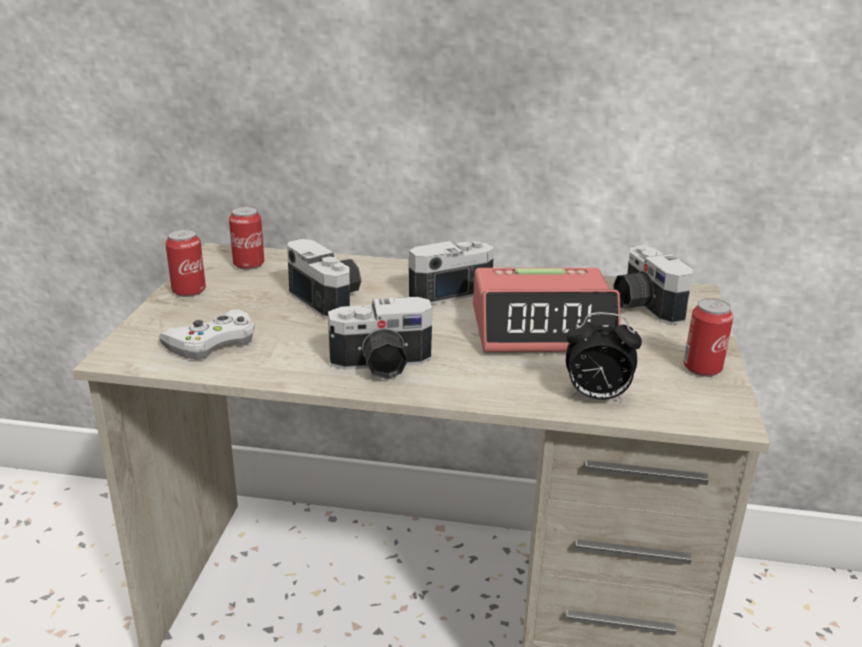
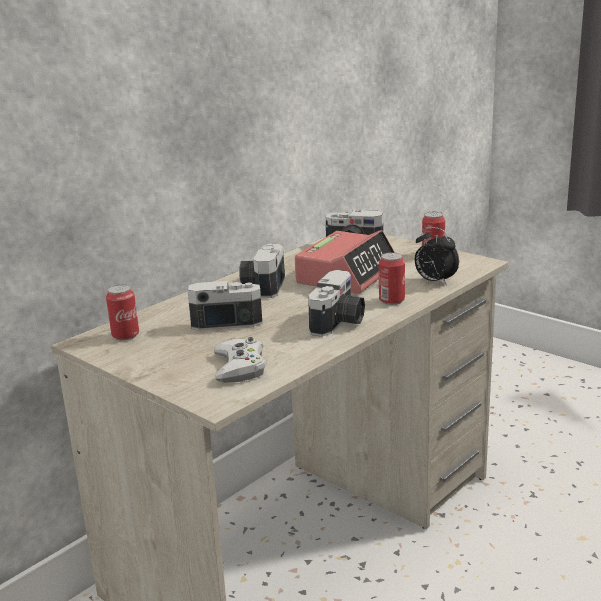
camera: 55 degrees left, 5 degrees down
can [165,229,206,297] -> can moved to [379,252,405,305]
alarm clock [566,312,642,402] -> alarm clock turned 90 degrees clockwise [415,227,459,286]

